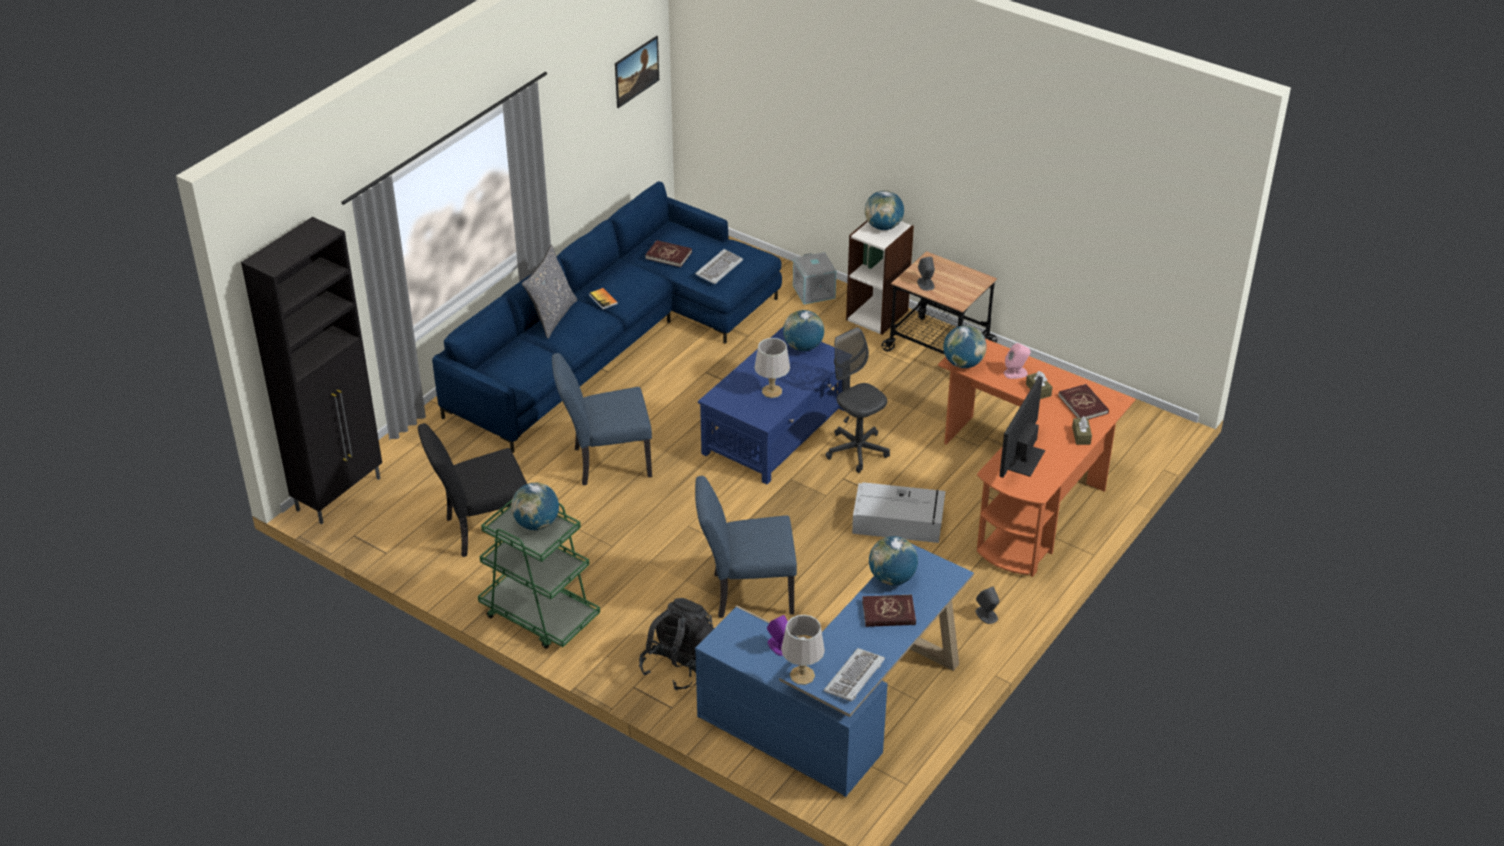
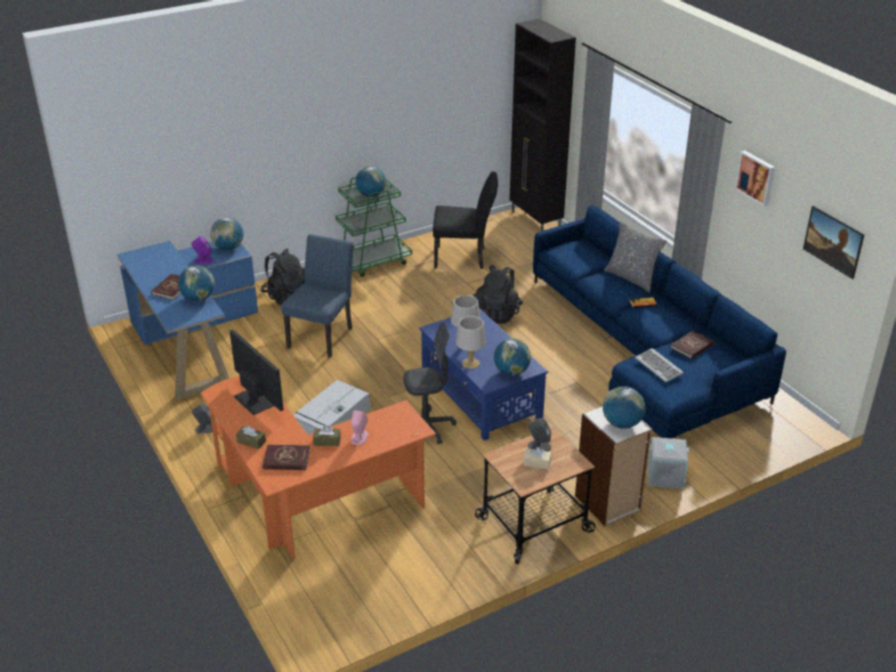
camera: 115 degrees right, 5 degrees down
black chair [418,423,527,557] -> black chair turned 90 degrees clockwise [433,172,498,269]
blue chair [552,353,652,486] -> black backpack [473,265,523,324]
grey table lamp [781,615,825,685] -> grey table lamp moved to [456,316,487,369]
keyboard [824,648,885,701] -> none
globe [943,325,986,368] -> globe moved to [210,218,243,250]
none -> beige tissue box [523,447,552,469]
none -> picture [735,151,775,207]

